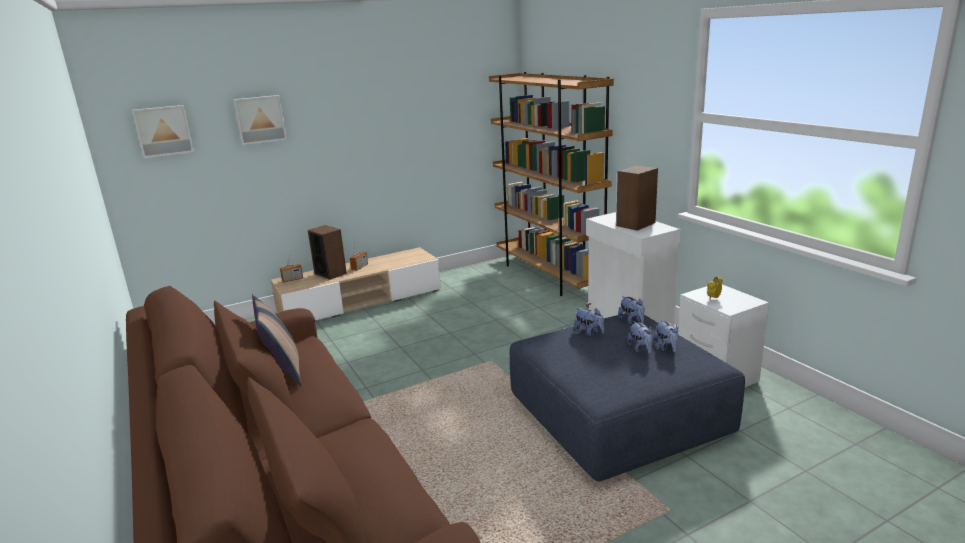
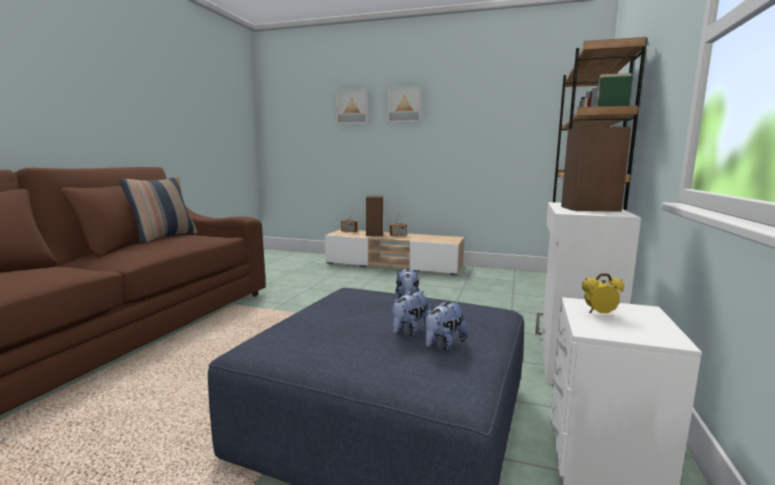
camera: 45 degrees right, 10 degrees down
picture [132,105,194,158] -> picture moved to [388,86,422,123]
plush toy [618,296,645,324] -> none

